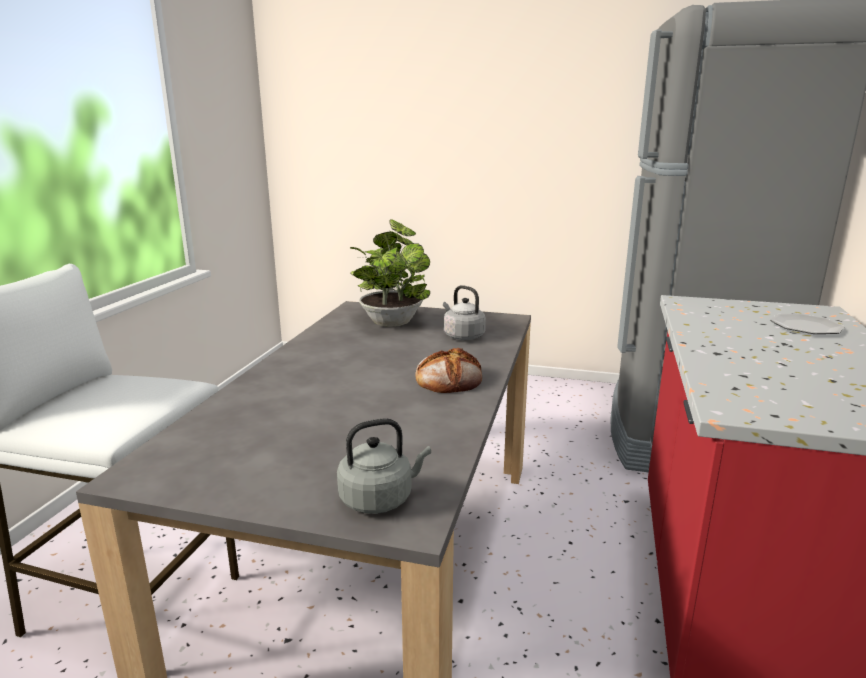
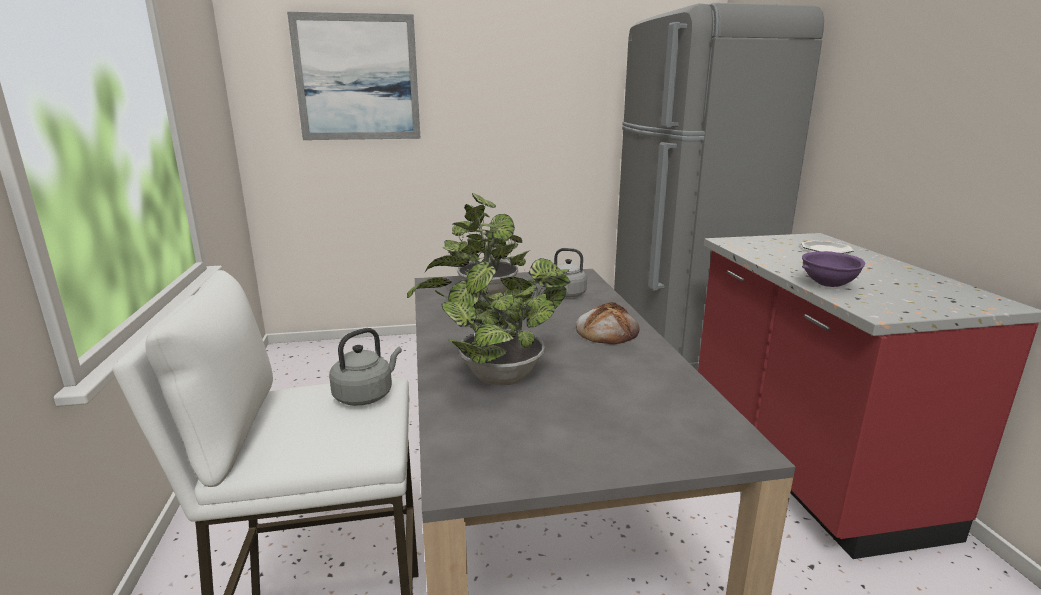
camera: 25 degrees left, 0 degrees up
grey kettle [337,418,431,514] -> grey kettle moved to [329,328,402,406]
none -> picture [287,12,420,140]
none -> potted plant [407,255,571,386]
none -> purple bowl [802,251,865,287]

